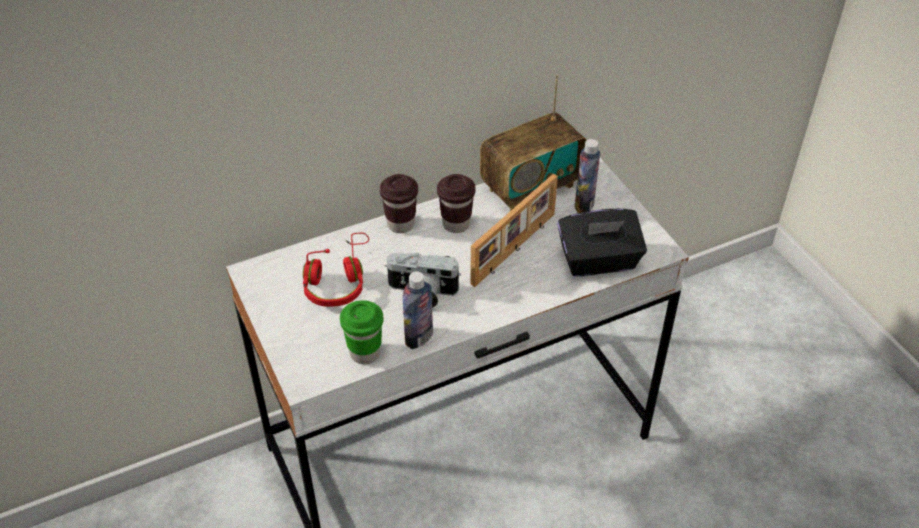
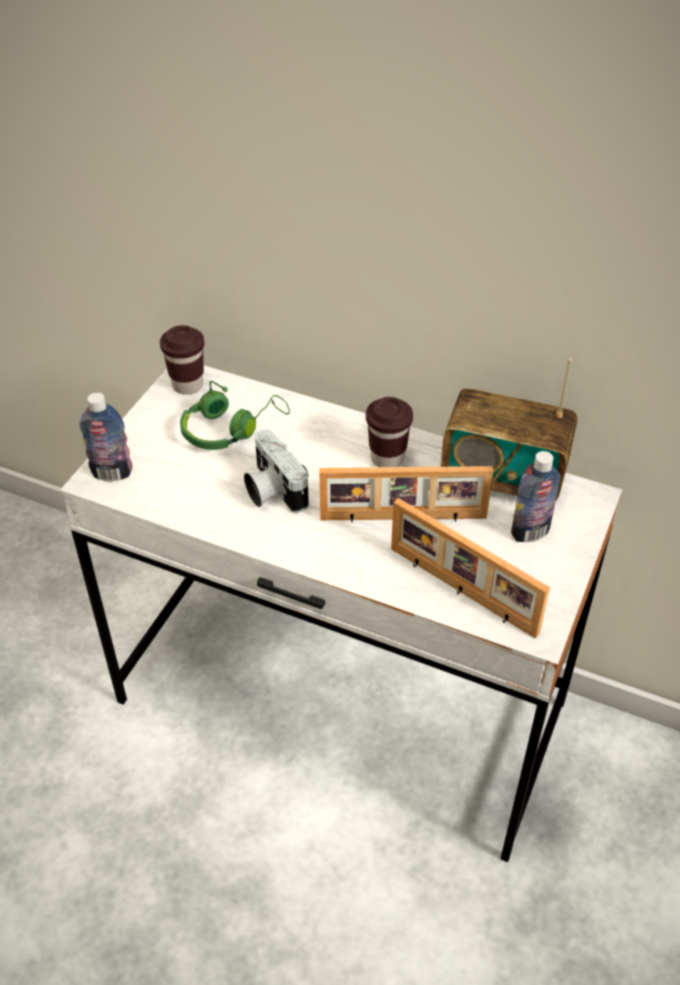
camera: 50 degrees right, 0 degrees up
red headphones [303,233,369,307] -> green headphones [180,381,290,450]
green cup [340,300,384,364] -> none
brown cup [380,174,418,233] -> brown cup moved to [160,325,204,395]
bottle [403,271,433,349] -> bottle moved to [79,393,132,481]
black tissue box [557,208,647,277] -> picture frame [391,498,550,639]

